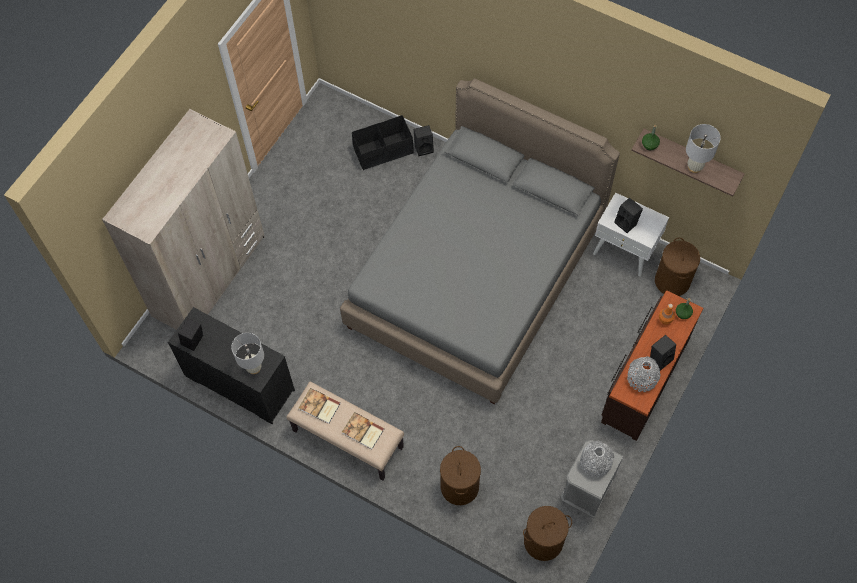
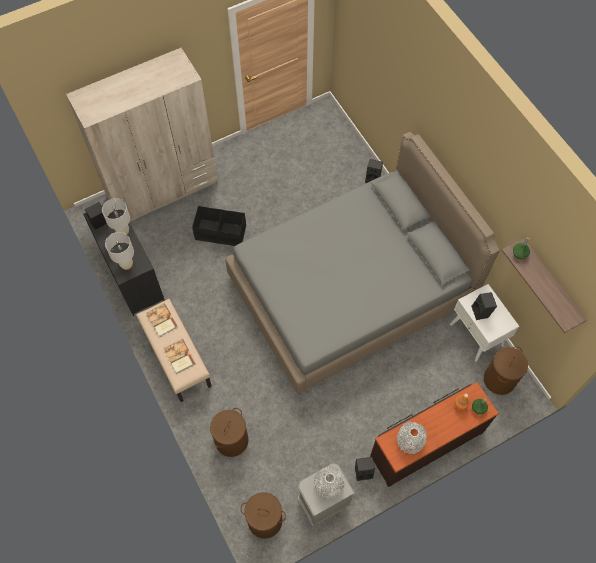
camera: 30 degrees right, 0 degrees up
black storage box [352,115,413,170] -> black storage box moved to [192,206,246,246]
black speaker [650,335,676,371] -> black speaker moved to [355,457,375,481]
white table lamp [686,124,721,173] -> white table lamp moved to [102,198,130,235]

